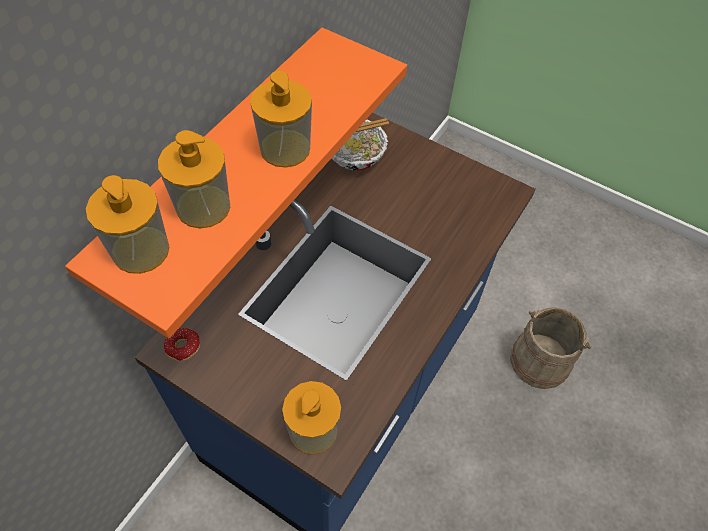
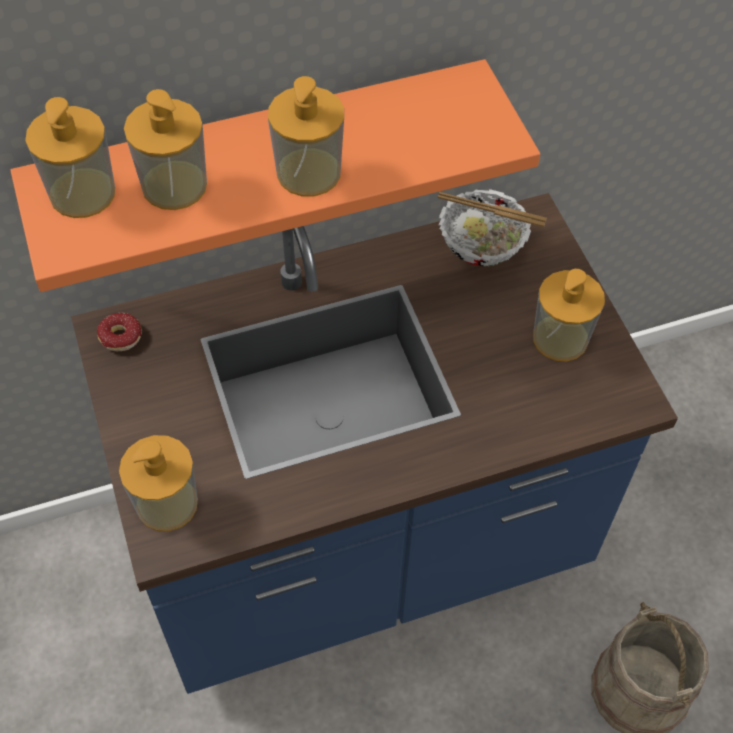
camera: 40 degrees right, 0 degrees up
none -> soap dispenser [533,269,605,361]

